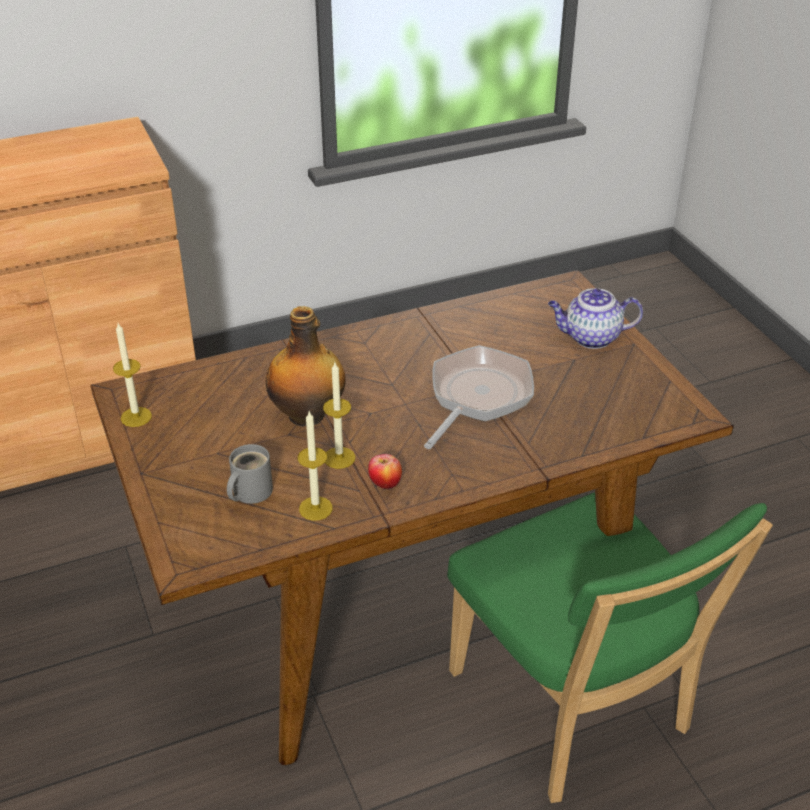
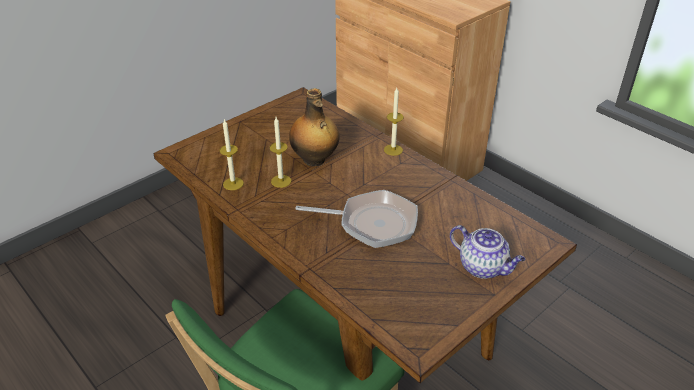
camera: 70 degrees right, 0 degrees up
candle [113,323,152,427] -> candle moved to [384,88,404,156]
grey mug [227,444,273,504] -> none
apple [368,454,402,490] -> none
teapot [548,288,643,349] -> teapot turned 150 degrees clockwise [450,225,525,279]

